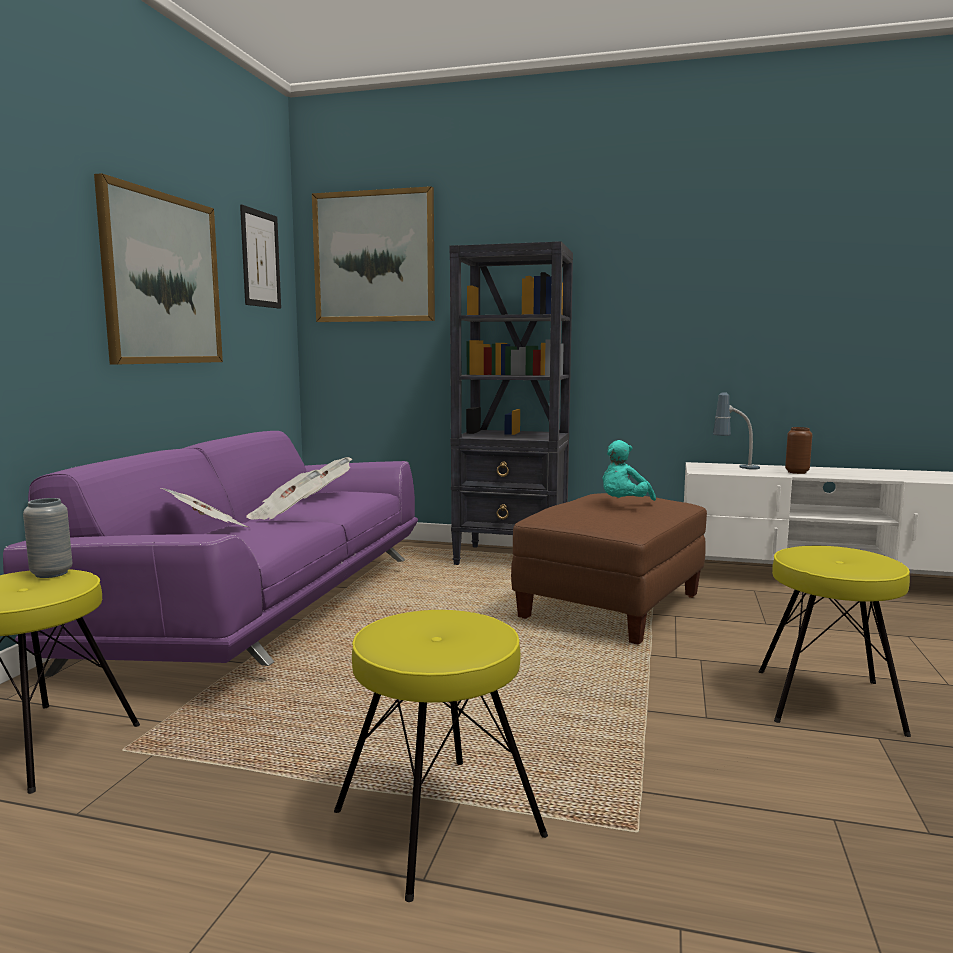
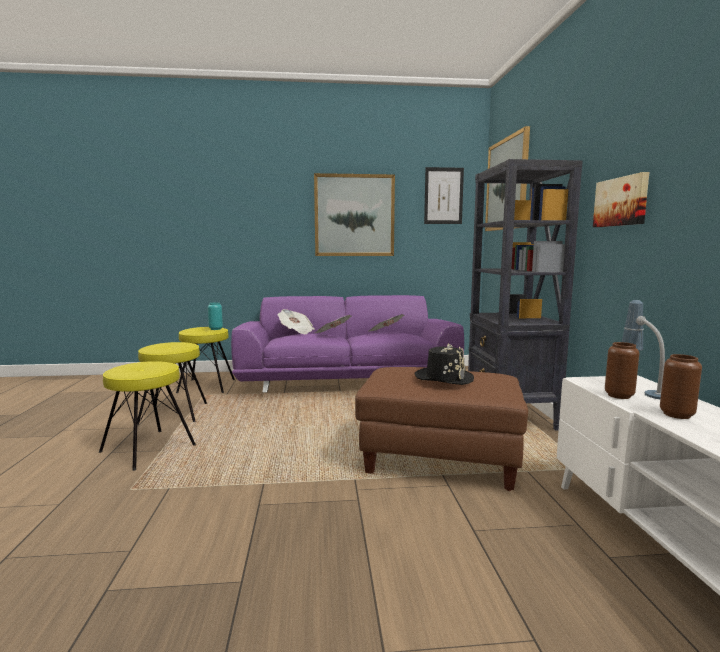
camera: 70 degrees right, 0 degrees up
grey vase [23,498,72,578] -> turquoise vase [208,302,223,330]
turquoise plush toy [602,440,656,501] -> black hat [415,343,474,385]
yellow stool [759,546,911,737] -> yellow stool moved to [137,342,207,425]
none -> picture [593,172,649,227]
none -> brown vase [605,342,639,399]

